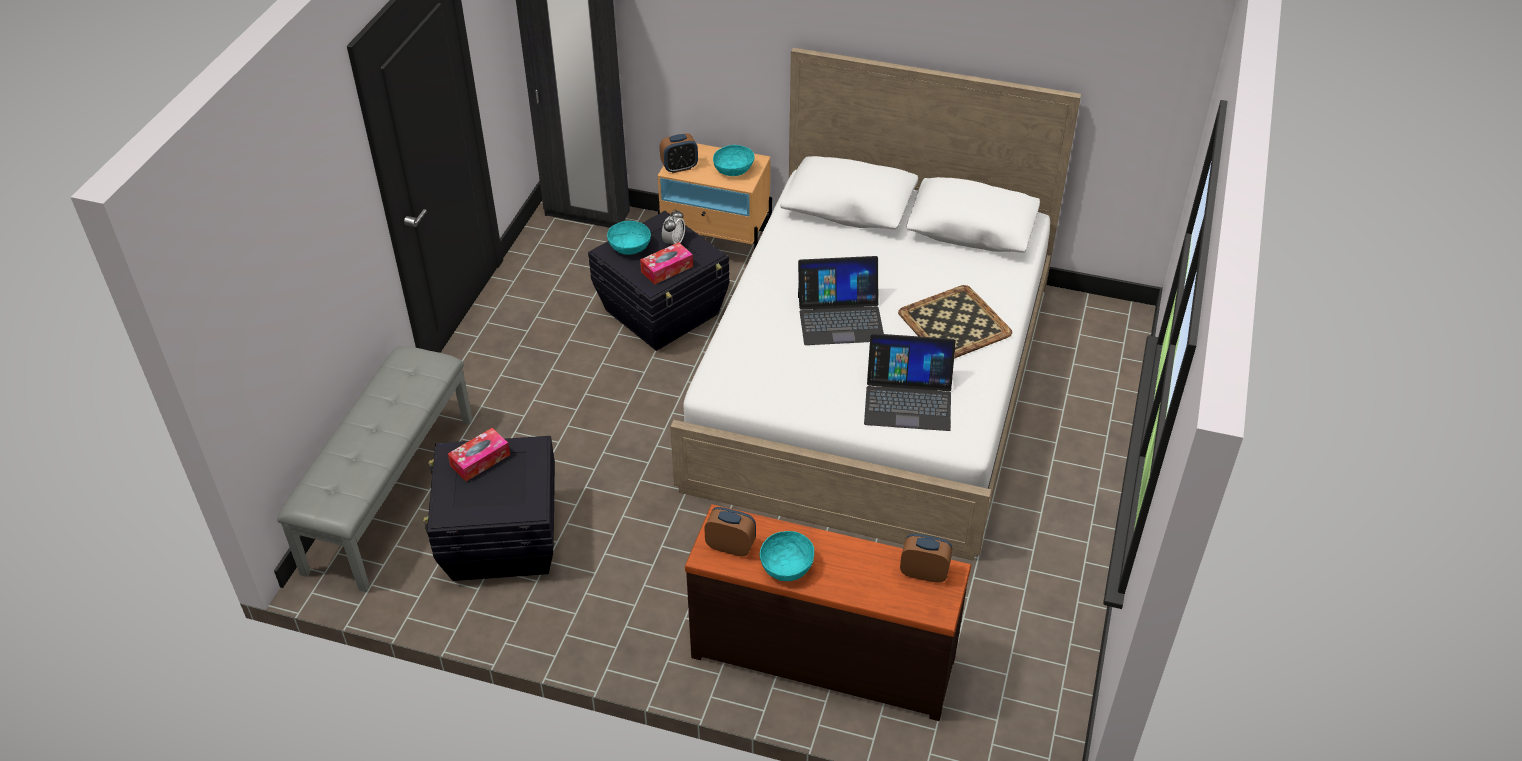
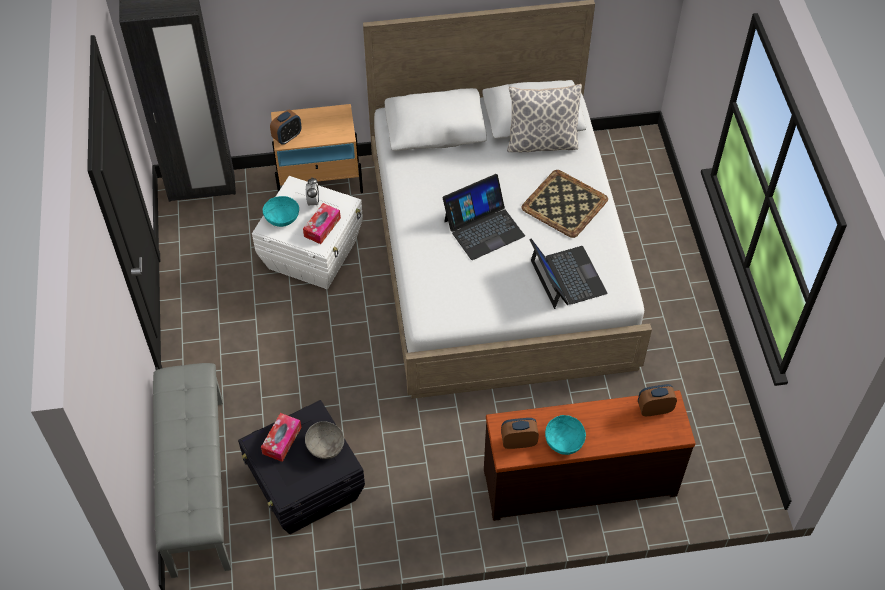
camera: 25 degrees left, 10 degrees up
black storage box [588,211,729,351] -> white storage box [252,176,363,289]
turquoise bowl [713,145,755,176] -> none
laptop [864,333,956,431] -> laptop turned 90 degrees counterclockwise [529,238,607,309]
none -> grey bowl [305,421,344,459]
none -> pillow [507,84,582,152]

